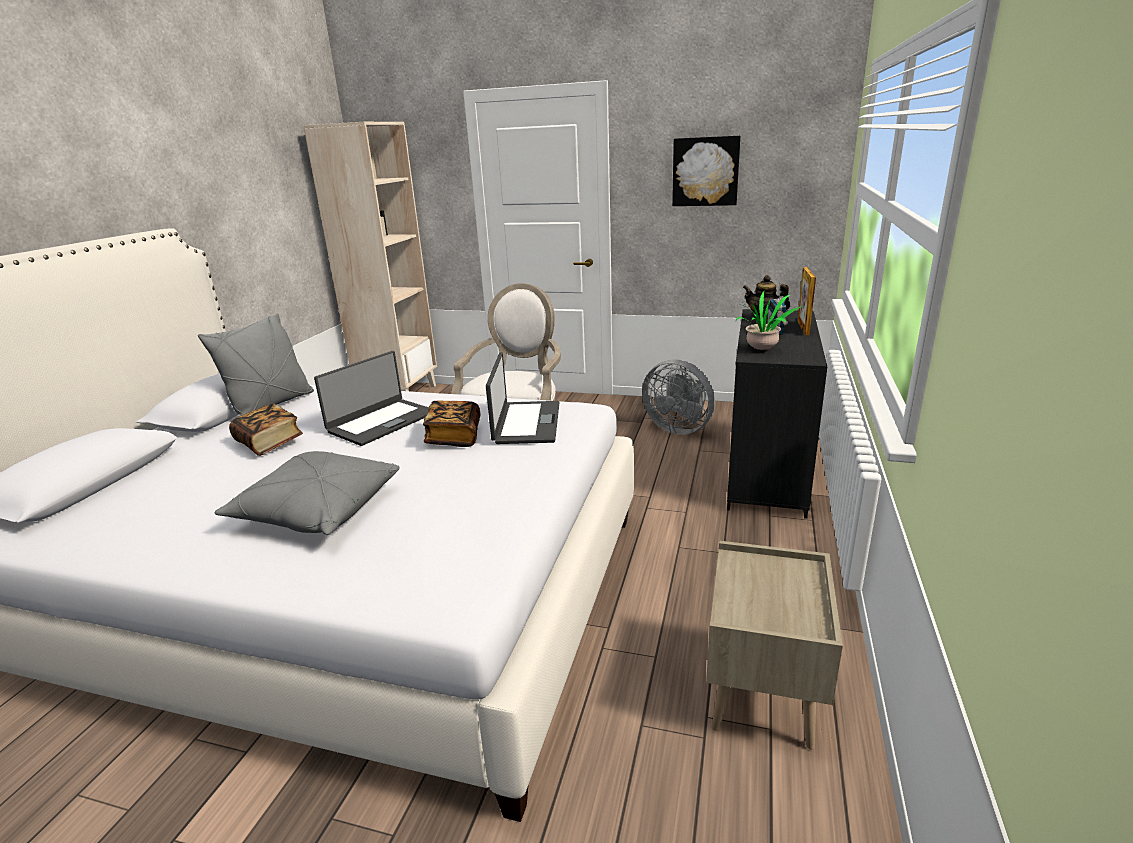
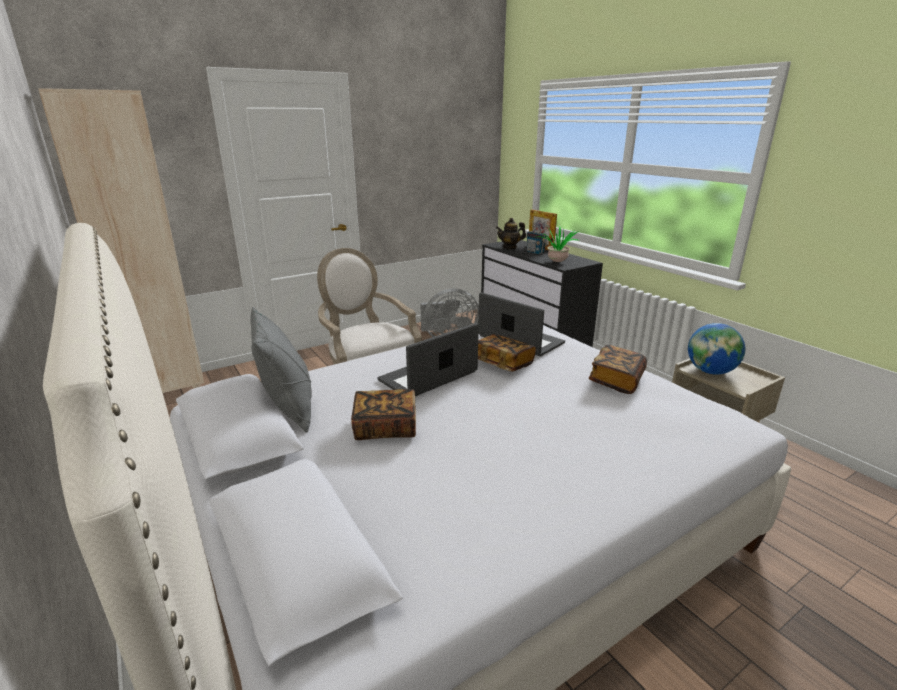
camera: 50 degrees left, 0 degrees up
grey pillow [215,451,399,535] -> none
laptop [314,351,429,446] -> laptop turned 120 degrees counterclockwise [377,323,479,396]
picture [672,136,741,206] -> none
none -> book [589,345,647,394]
none -> globe [688,323,745,375]

